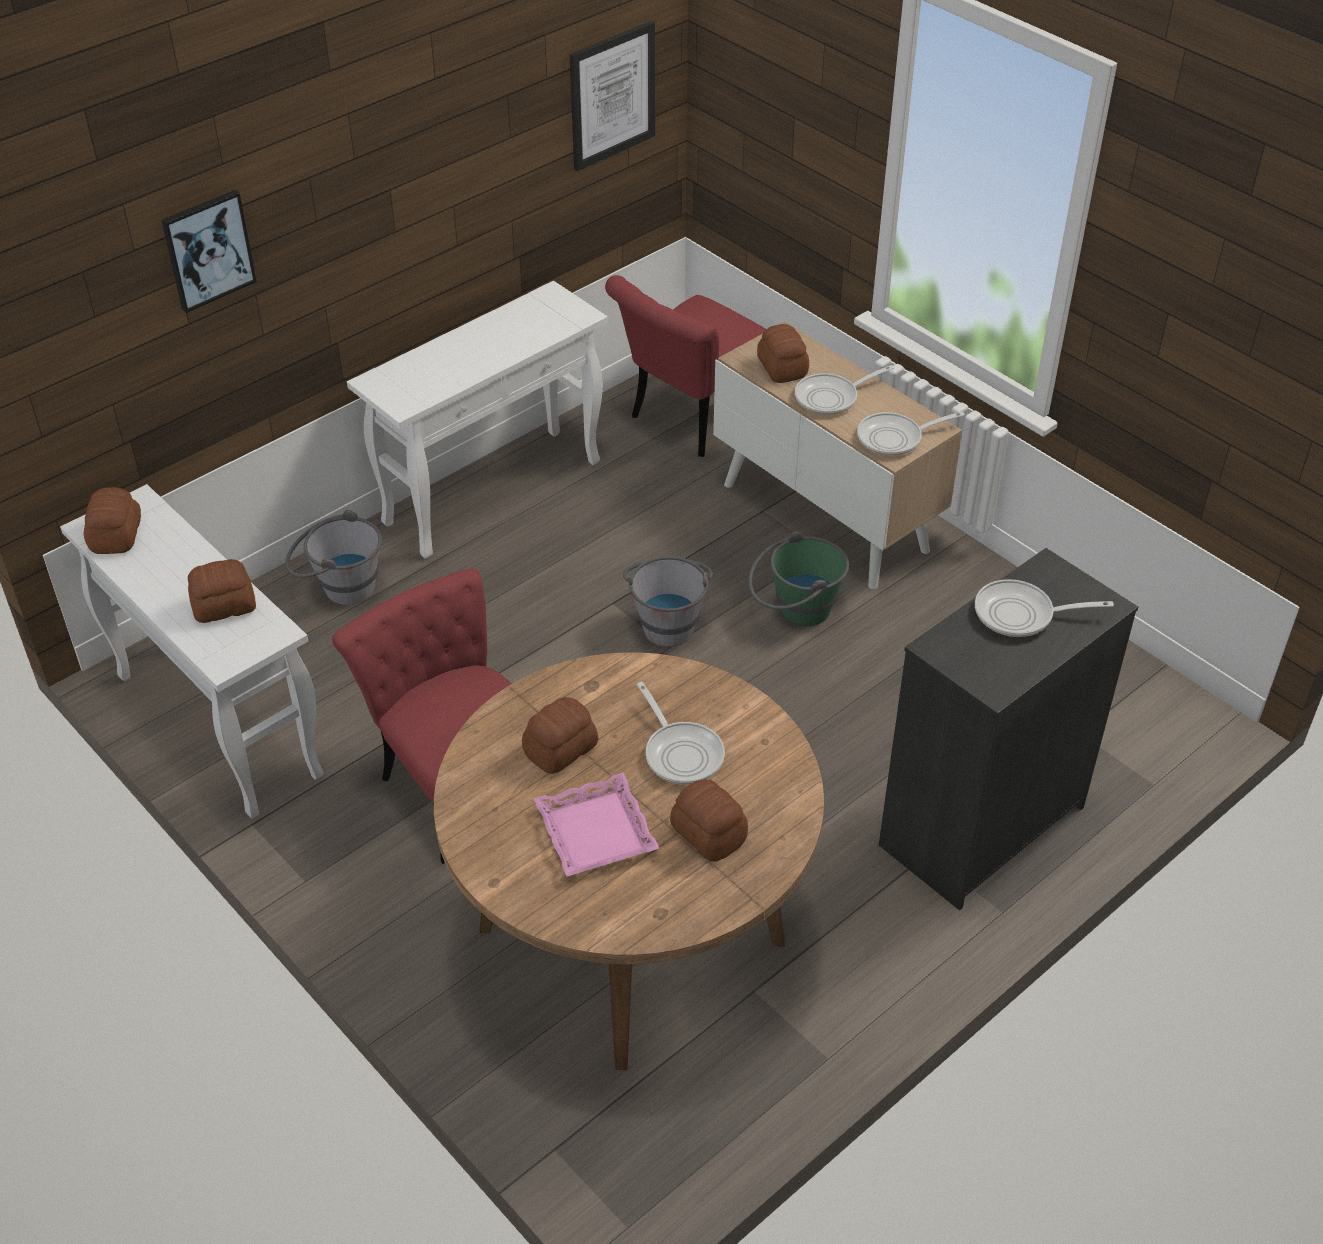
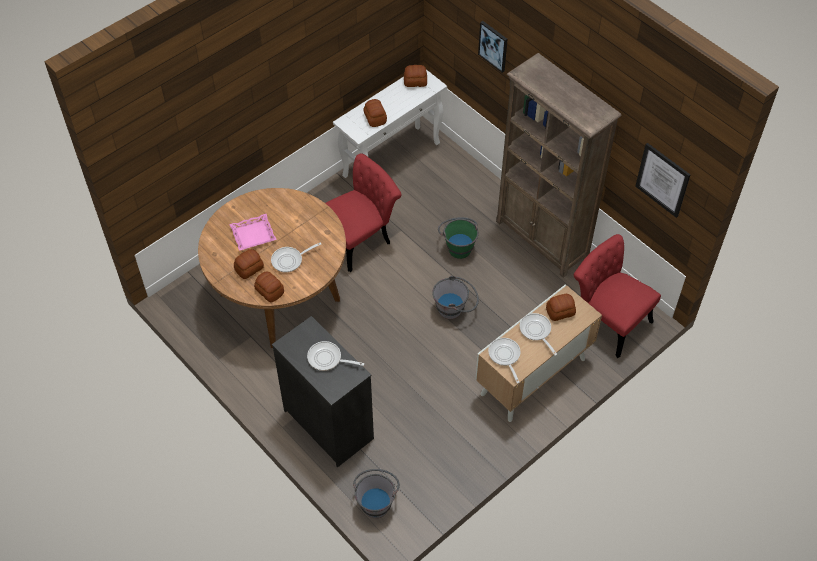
camera: 90 degrees right, 10 degrees up
grey bucket [285,510,382,605] -> grey bucket moved to [353,469,400,518]
white console table [347,281,608,559] -> brown bookcase [496,53,622,278]
bread [522,697,599,774] -> bread moved to [254,272,284,302]
green bucket [748,531,849,626] -> green bucket moved to [438,217,479,259]
frying pan [975,579,1114,637] -> frying pan turned 75 degrees counterclockwise [307,341,364,371]

